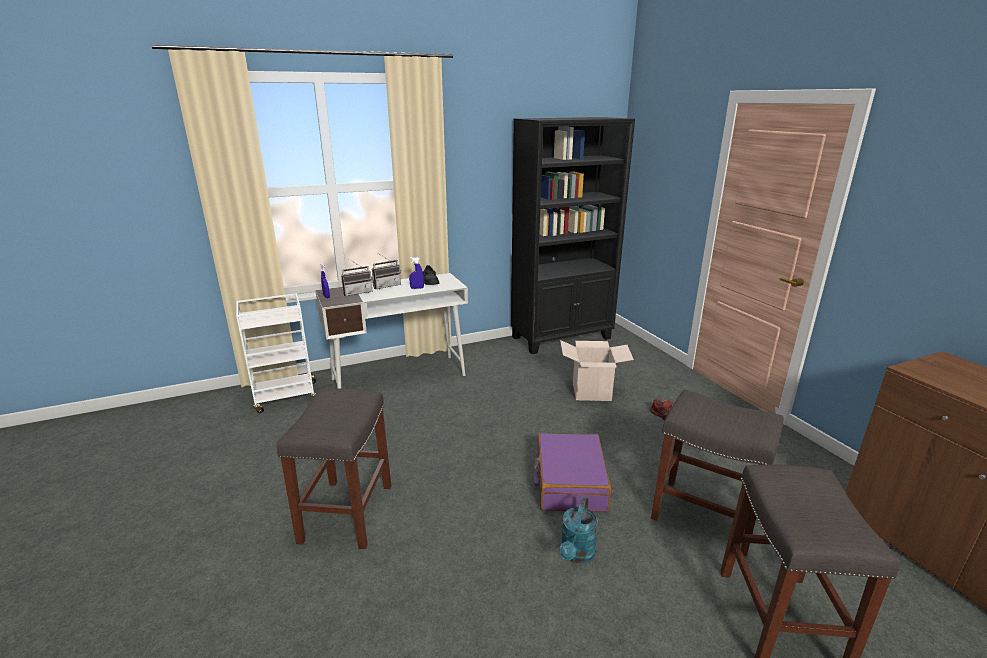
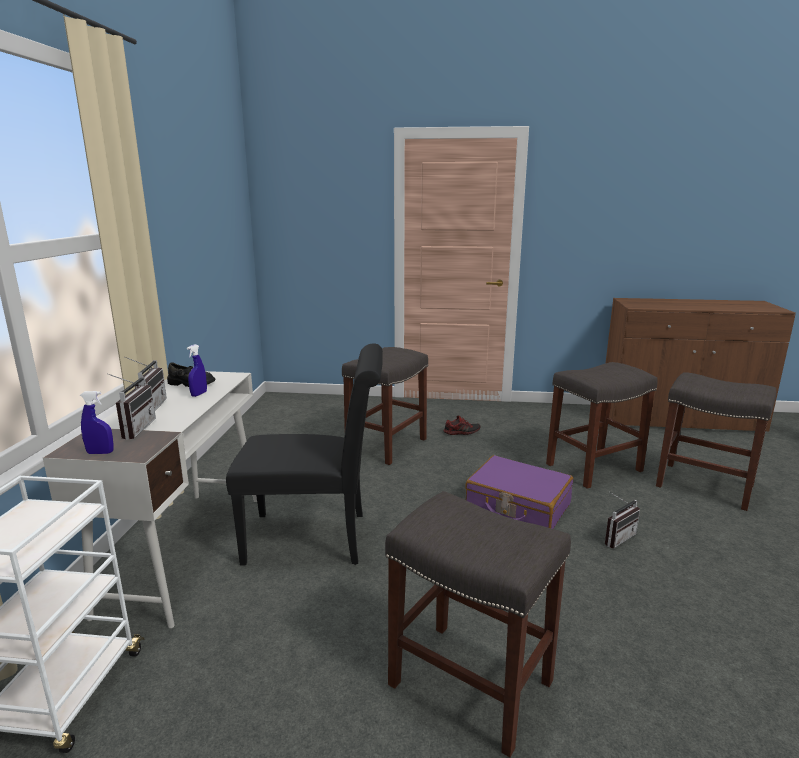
camera: 60 degrees left, 5 degrees down
black bookcase [511,117,635,354] -> none
turquoise watering can [559,497,598,563] -> radio [605,493,640,548]
cardboard box [560,340,634,401] -> grey stool [342,347,428,465]
none -> black chair [226,343,383,565]

